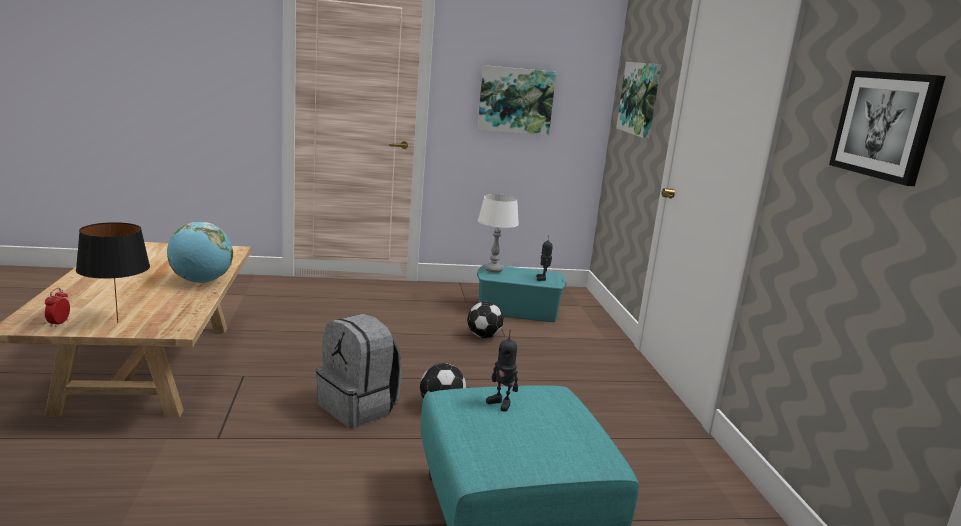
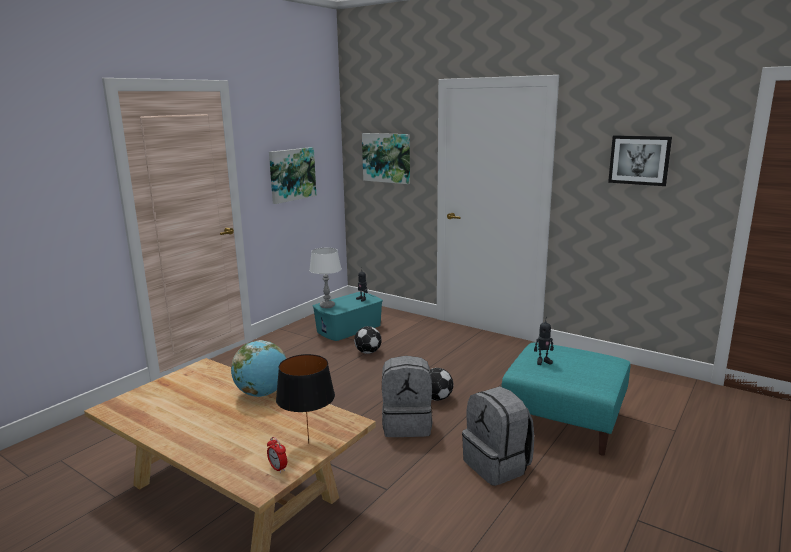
camera: 45 degrees left, 0 degrees up
none -> grey backpack [462,386,534,486]

